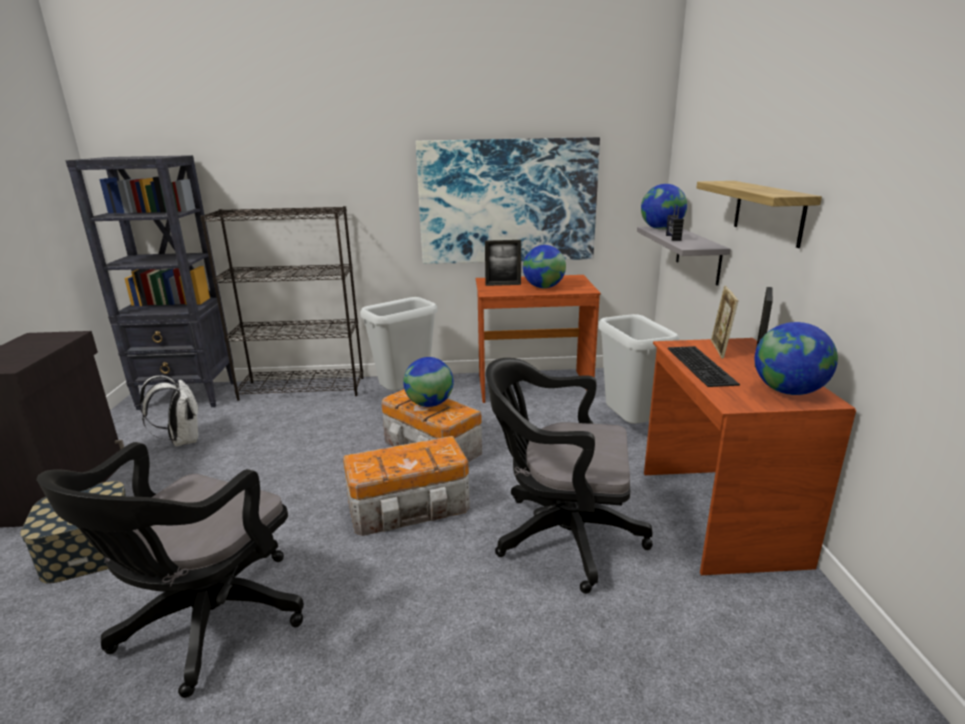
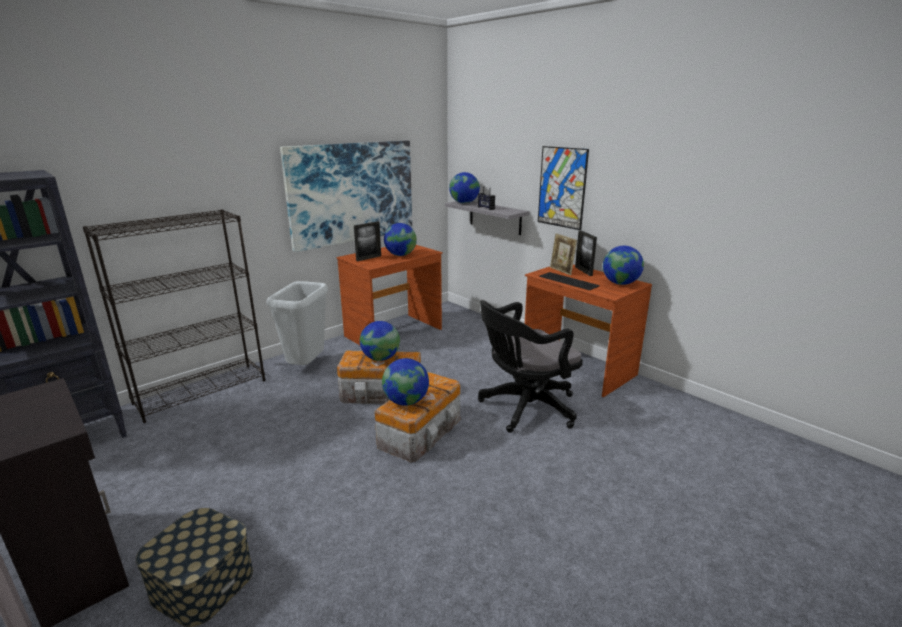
camera: 40 degrees left, 0 degrees up
black office chair [37,442,304,698] -> none
white backpack [139,375,199,447] -> none
grey trash can [598,314,679,424] -> none
shelf [697,181,822,248] -> picture [538,146,589,230]
none -> globe [382,358,429,406]

